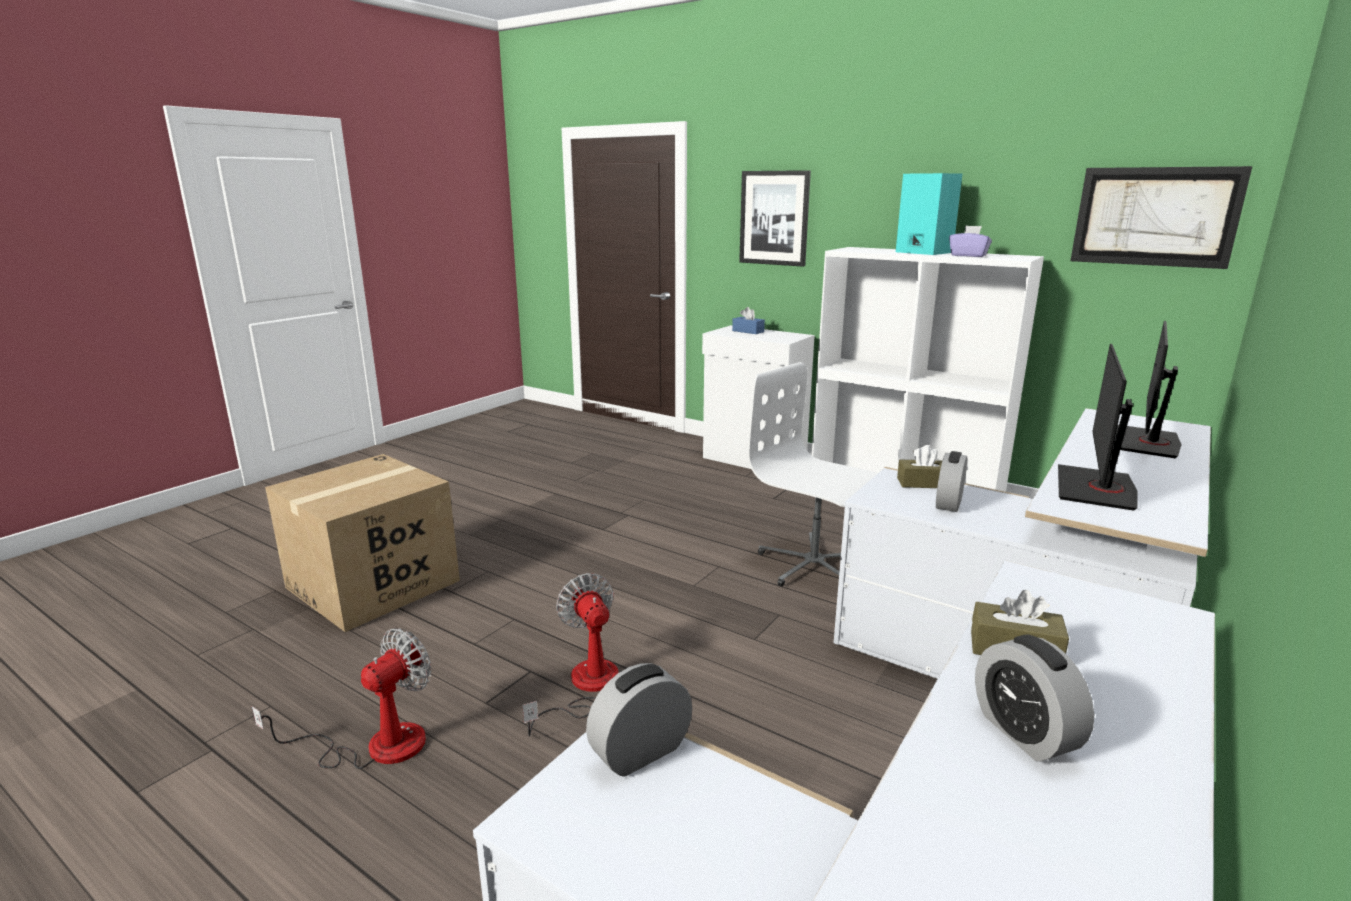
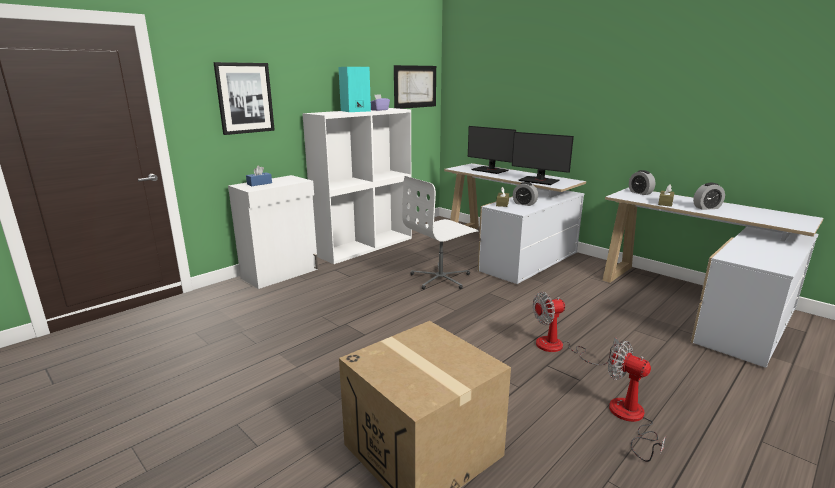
camera: 80 degrees left, 0 degrees up
alarm clock [586,663,692,777] -> alarm clock moved to [629,170,655,195]

